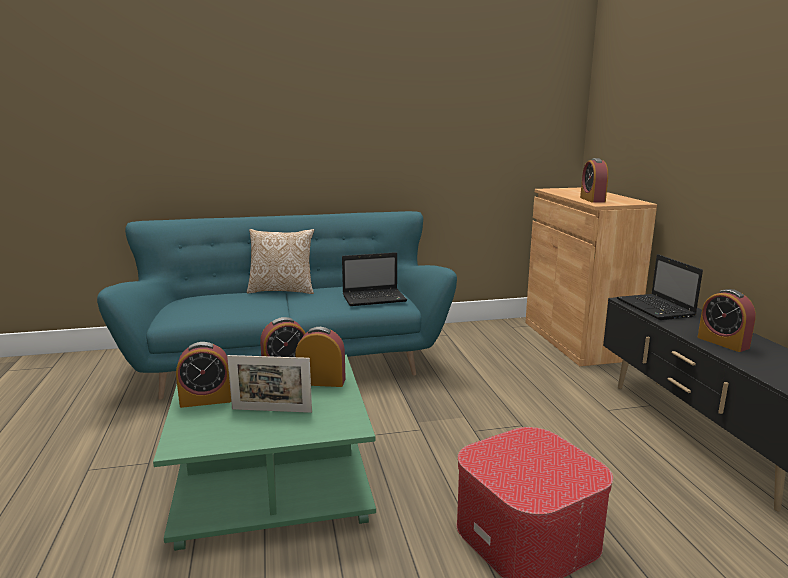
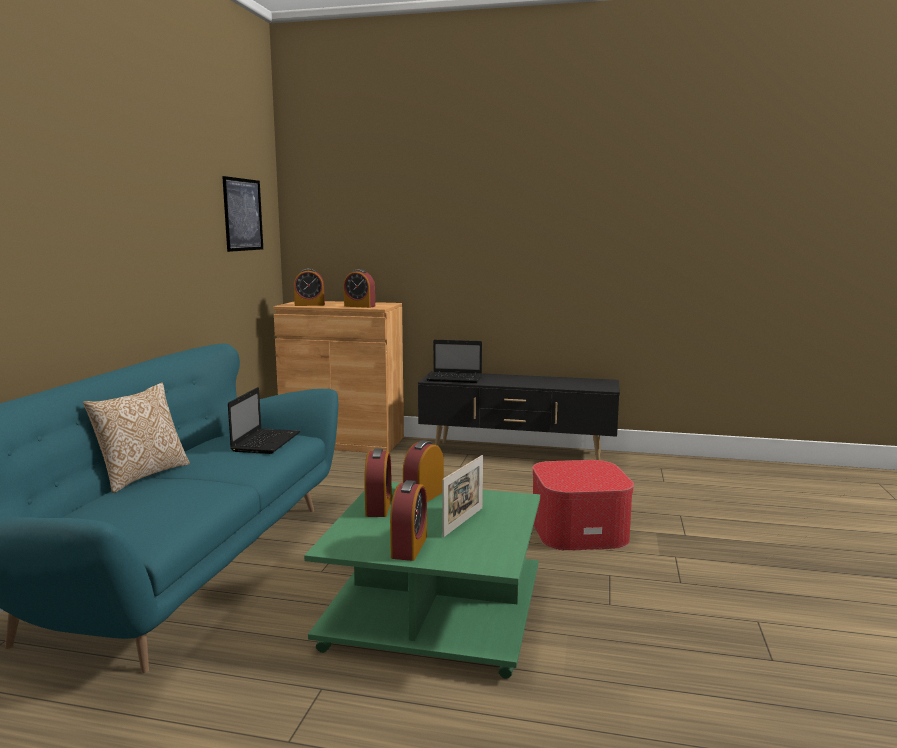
camera: 65 degrees left, 5 degrees down
alarm clock [698,289,756,352] -> alarm clock moved to [294,269,325,306]
none -> picture [222,176,263,252]

